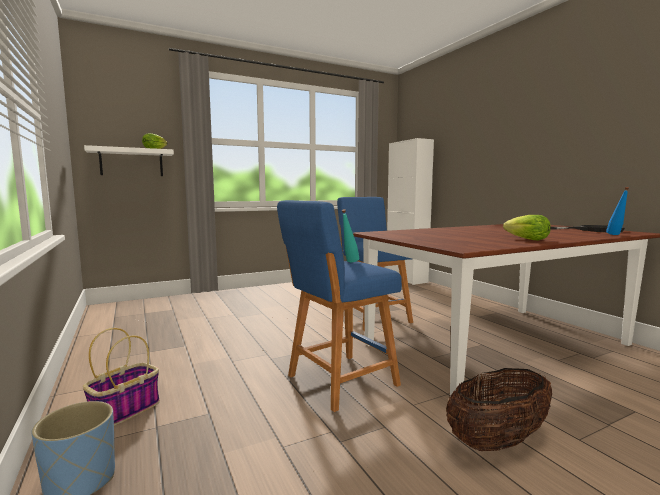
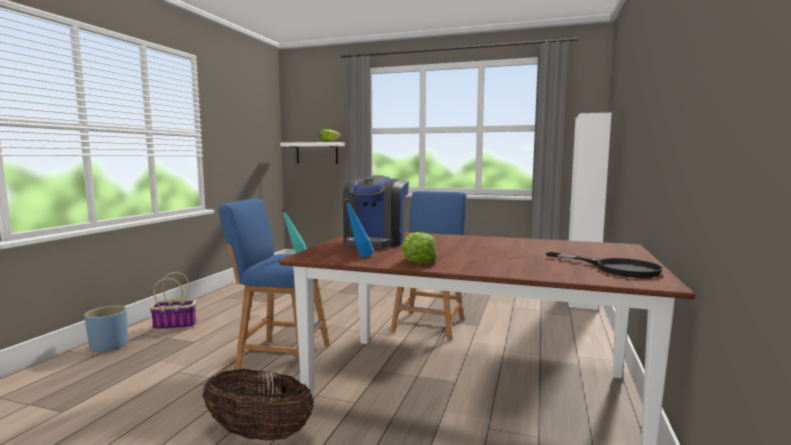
camera: 45 degrees right, 0 degrees up
blue bottle [606,187,629,235] -> blue bottle moved to [344,198,374,258]
none -> coffee machine [343,175,409,248]

